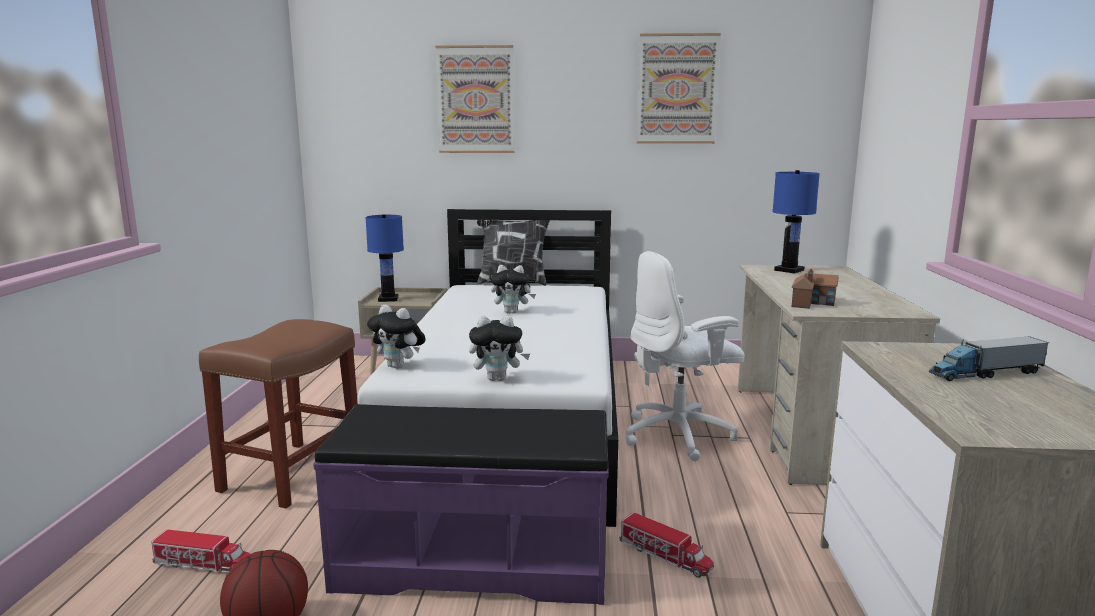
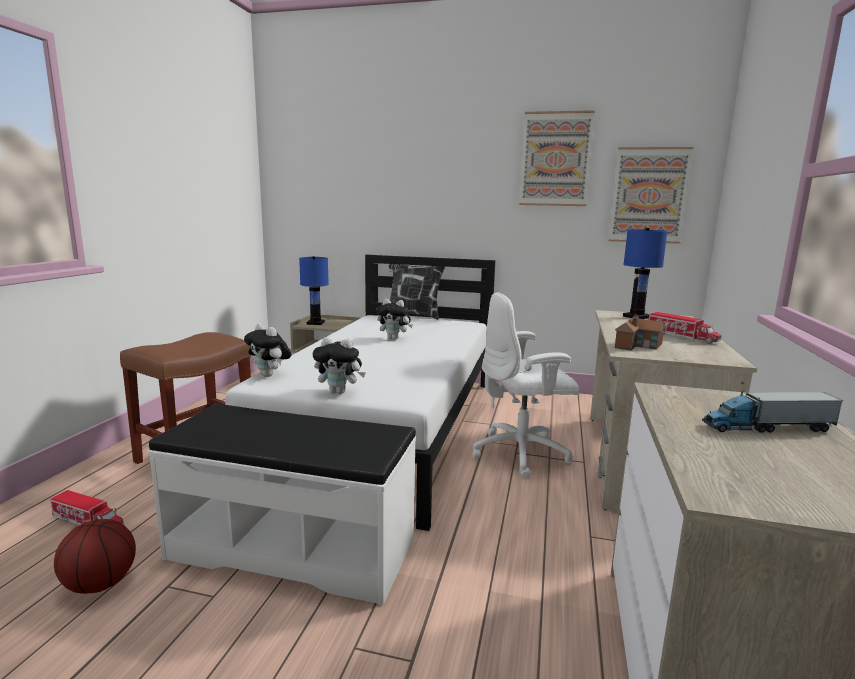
camera: 10 degrees right, 0 degrees up
purple bench [313,404,609,605] -> white bench [148,404,416,605]
picture [435,45,515,153] -> picture moved to [609,147,693,244]
toy truck [619,512,714,578] -> toy truck moved to [648,312,722,344]

